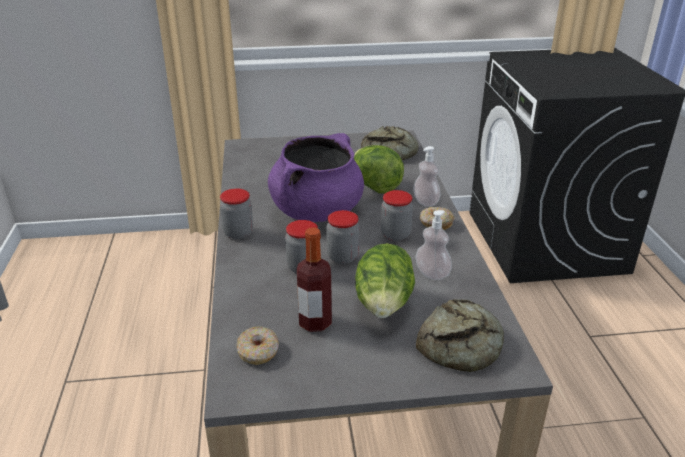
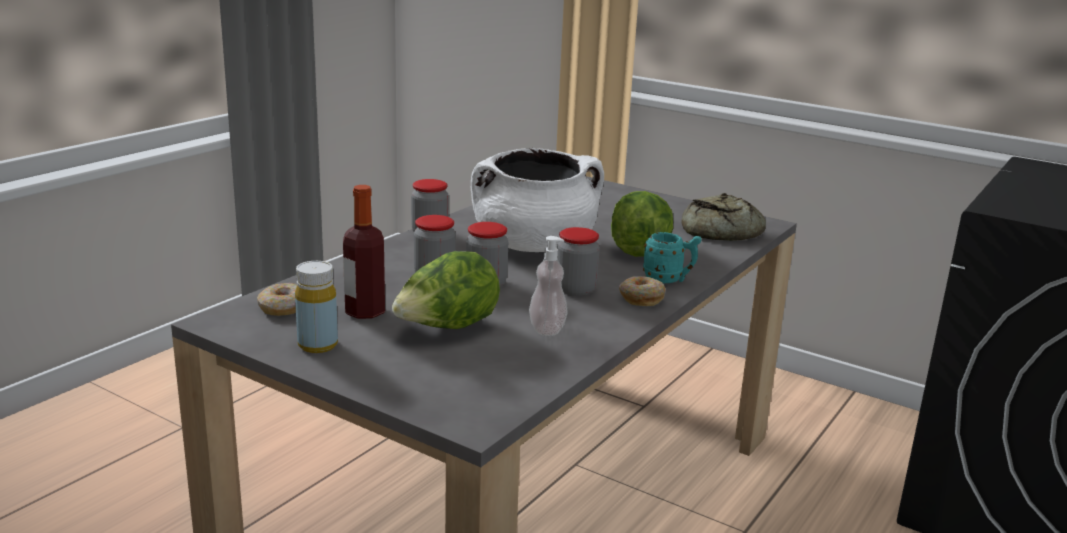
camera: 40 degrees right, 10 degrees down
purple cooking pot [268,133,364,222] -> white cooking pot [471,148,604,252]
soap dispenser [413,146,441,207] -> turquoise mug [643,232,702,284]
bread [416,299,504,372] -> none
none -> yellow bottle [295,261,338,353]

